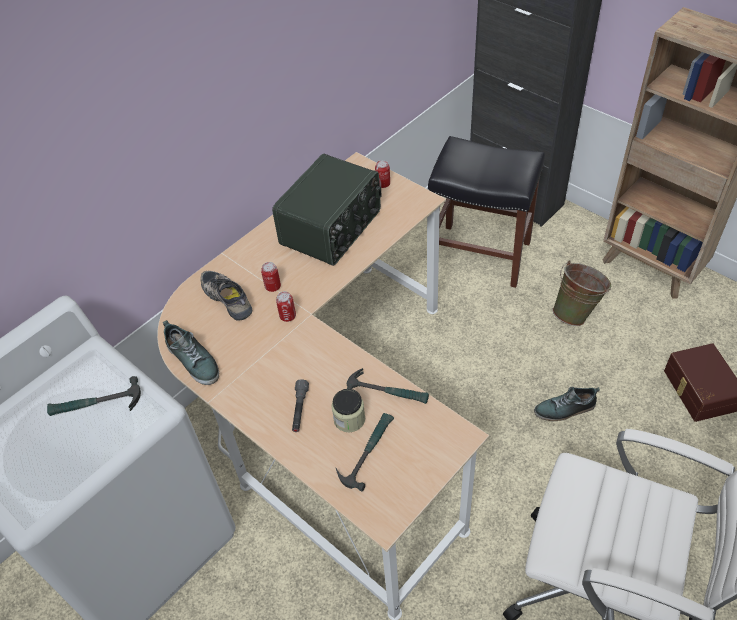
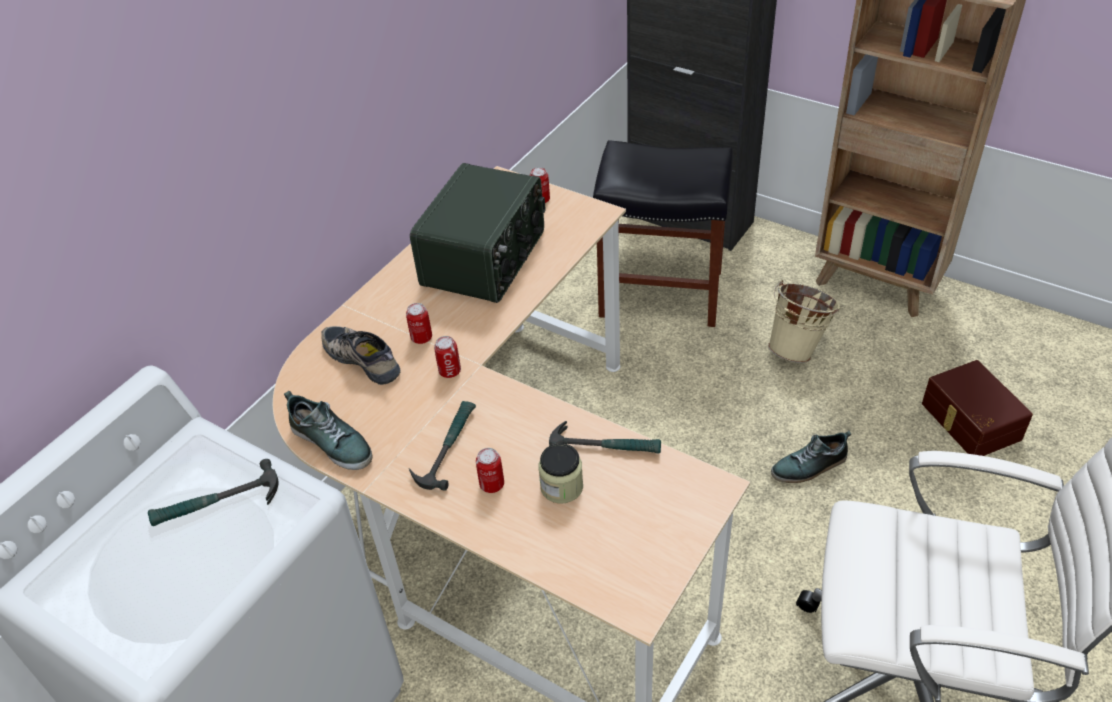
camera: 10 degrees left, 5 degrees down
grey flashlight [292,379,309,432] -> can [476,448,504,493]
hammer [336,413,394,491] -> hammer moved to [409,401,476,491]
green bucket [553,260,611,326] -> beige bucket [768,280,841,363]

